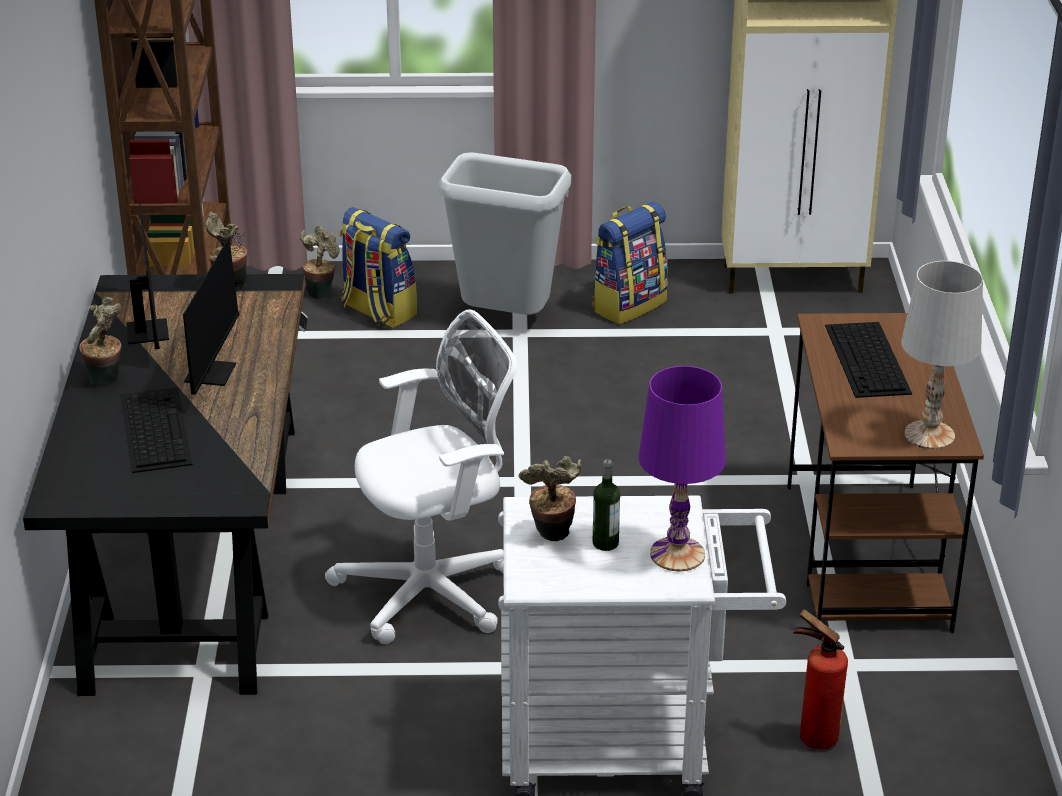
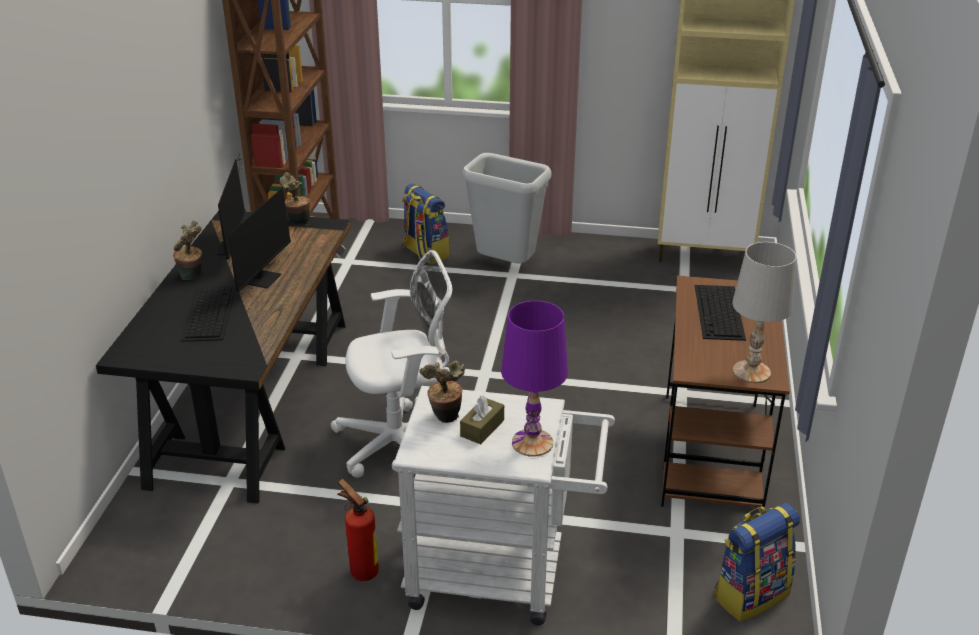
camera: 10 degrees right, 0 degrees up
potted plant [300,226,339,299] -> none
backpack [592,202,668,324] -> backpack moved to [714,503,800,622]
bottle [593,459,620,551] -> brown tissue box [460,395,504,444]
fire extinguisher [793,610,848,750] -> fire extinguisher moved to [337,479,379,581]

